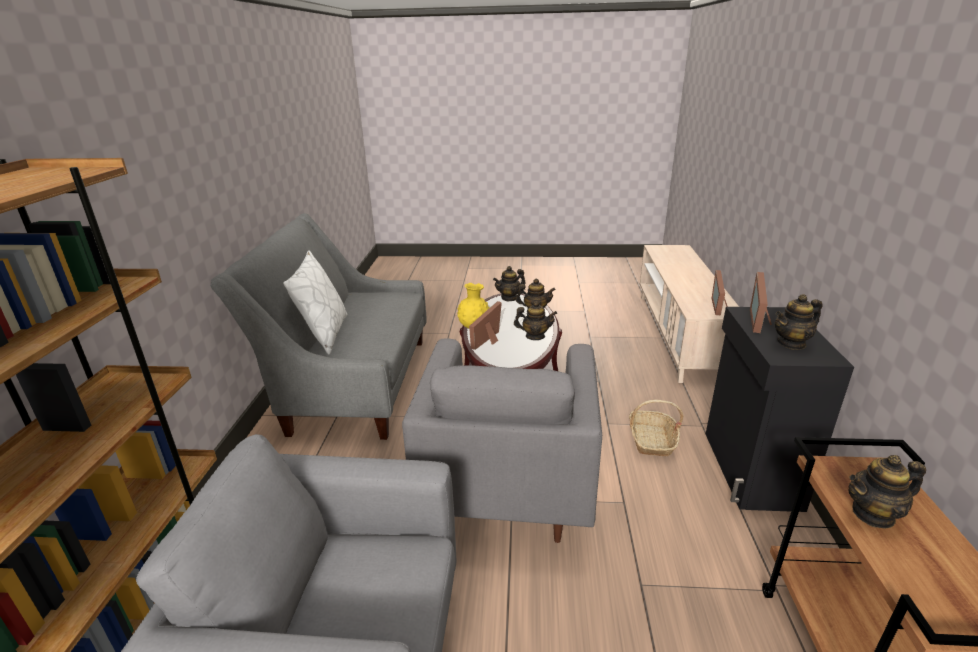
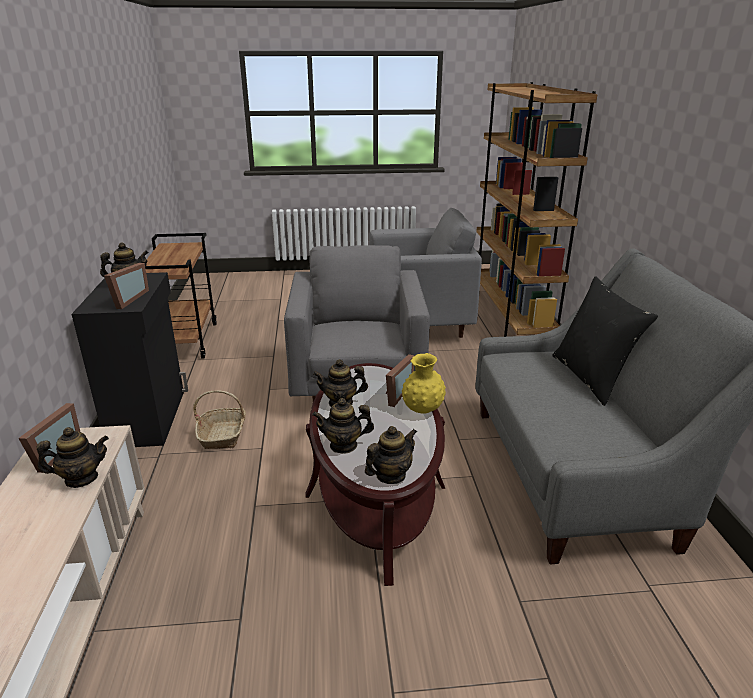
camera: 170 degrees right, 0 degrees up
white pillow [283,250,347,354] -> black pillow [552,276,658,406]
teapot [848,455,926,529] -> teapot moved to [36,427,109,488]

